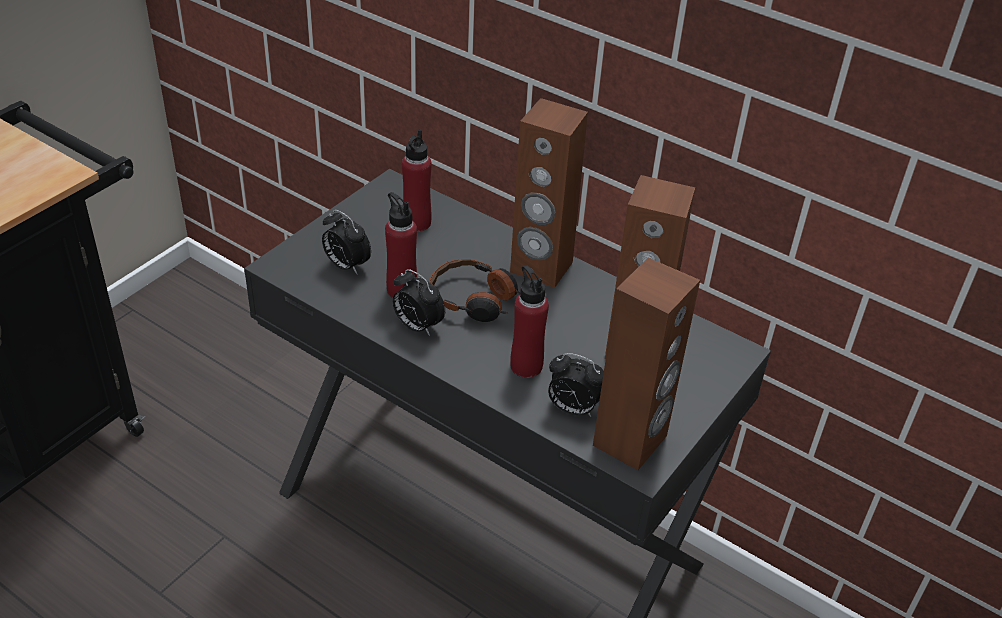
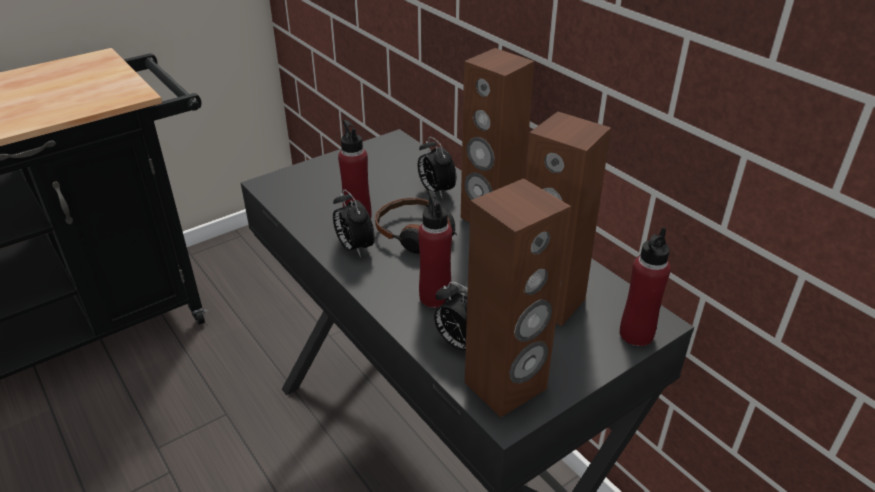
camera: 20 degrees right, 5 degrees down
alarm clock [322,209,371,274] -> alarm clock moved to [418,137,456,199]
red bottle [402,129,432,232] -> red bottle moved to [620,227,671,346]

